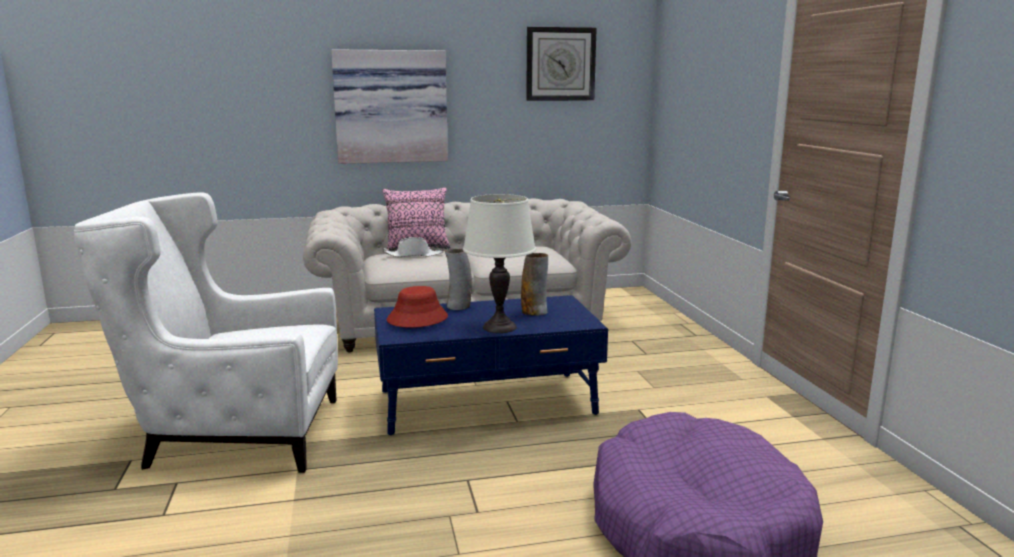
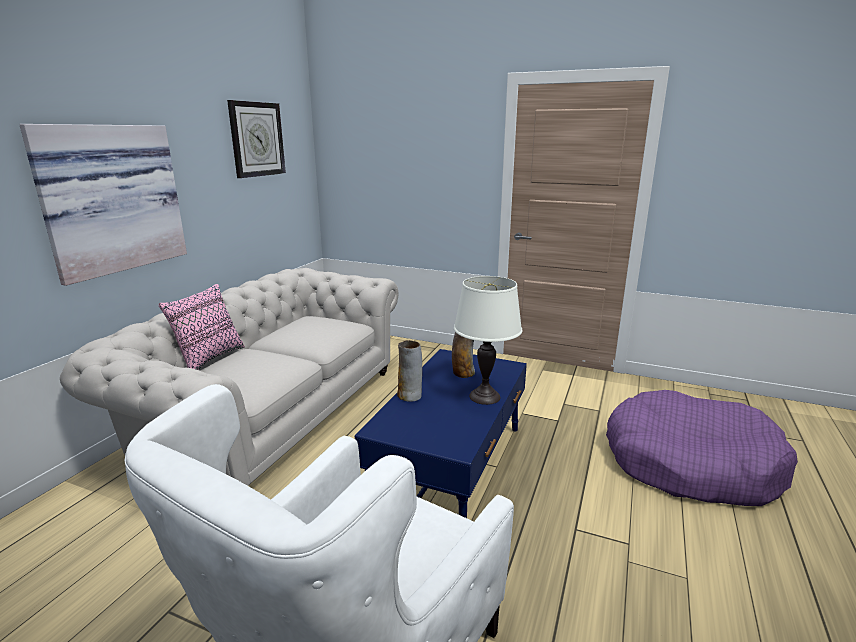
camera: 55 degrees left, 5 degrees up
white hat [383,237,443,257] -> none
red hat [387,286,448,328] -> none

